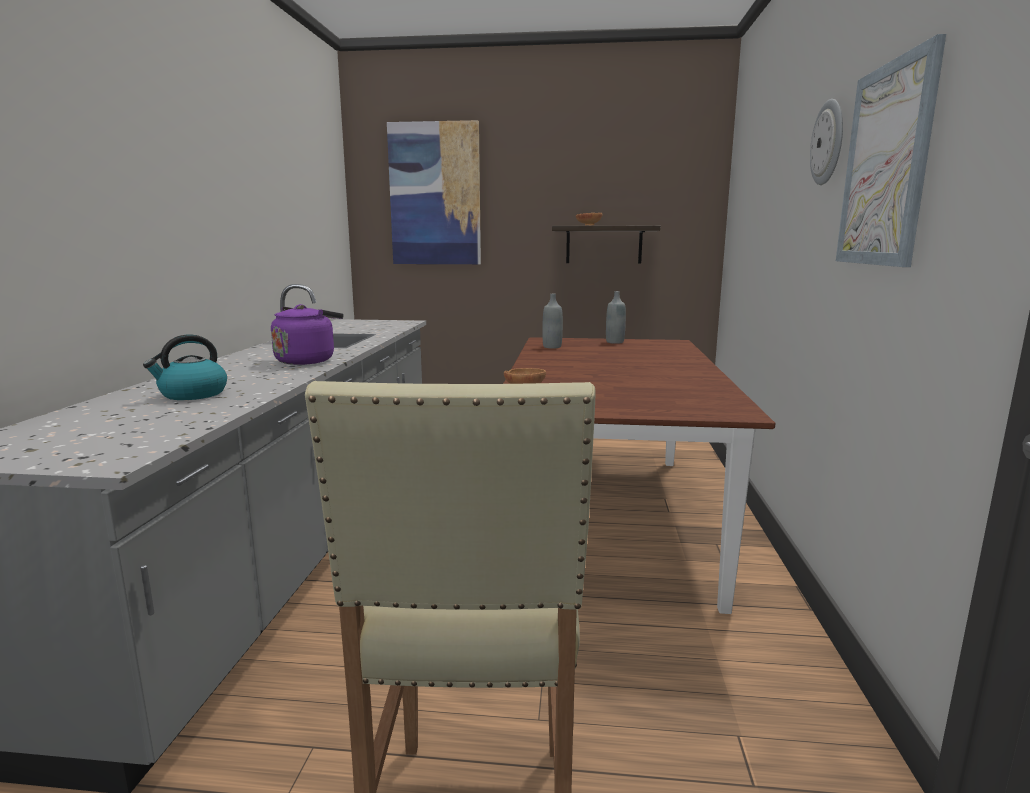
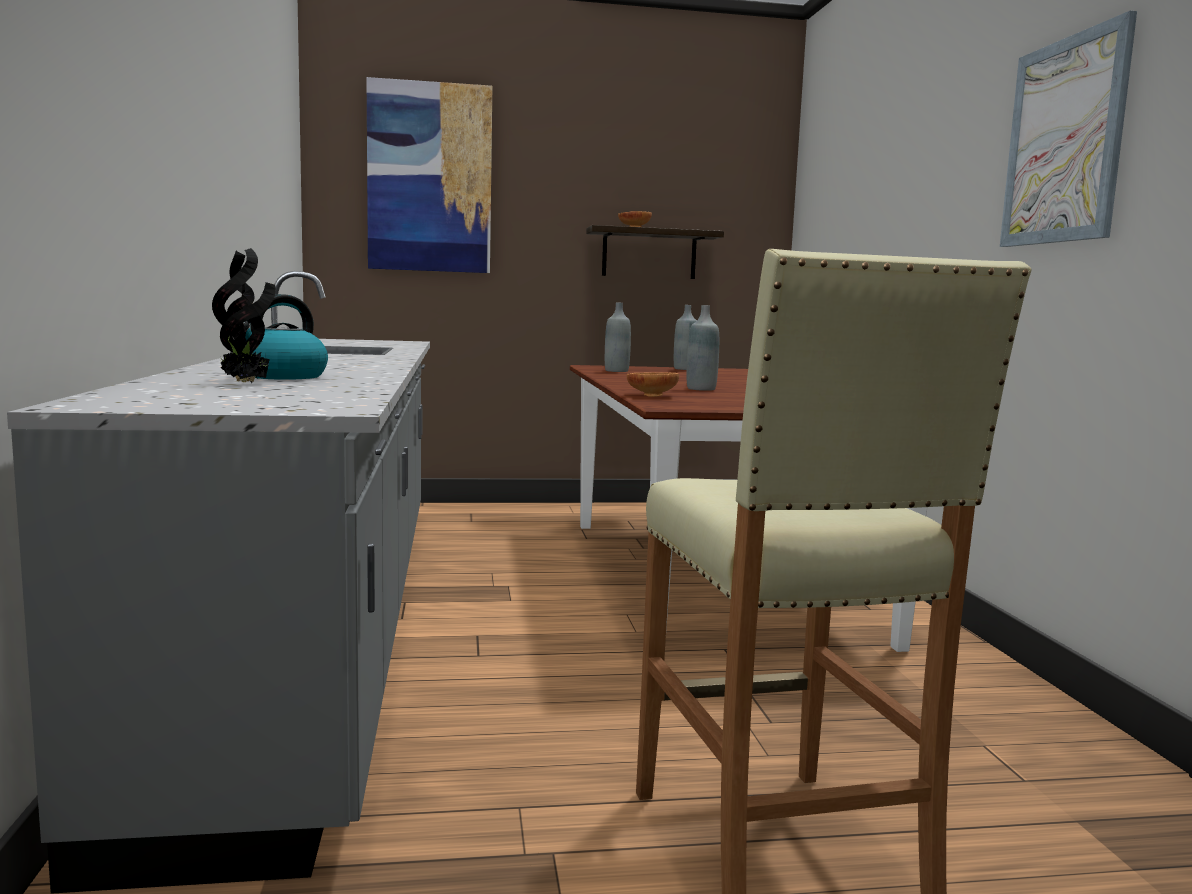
camera: 15 degrees left, 5 degrees down
purple kettle [271,304,343,365] -> none
wall clock [810,99,843,185] -> none
none -> potted plant [212,248,276,383]
none -> grey bottle [687,305,719,391]

